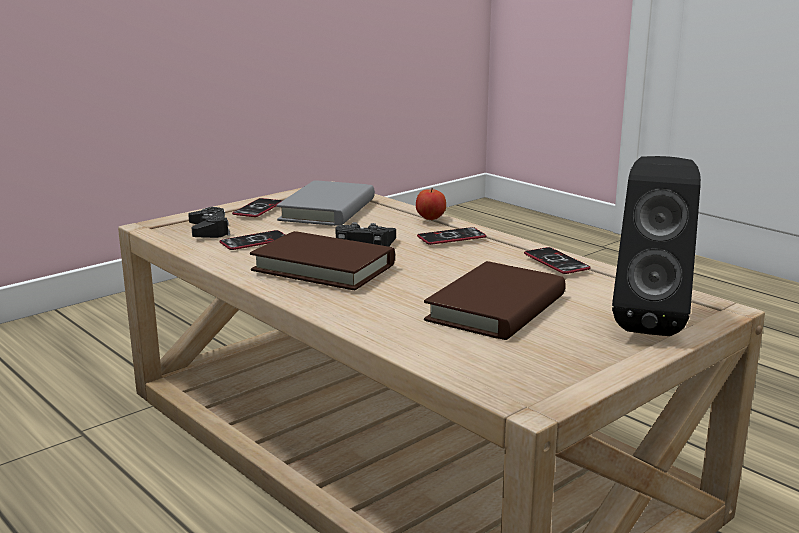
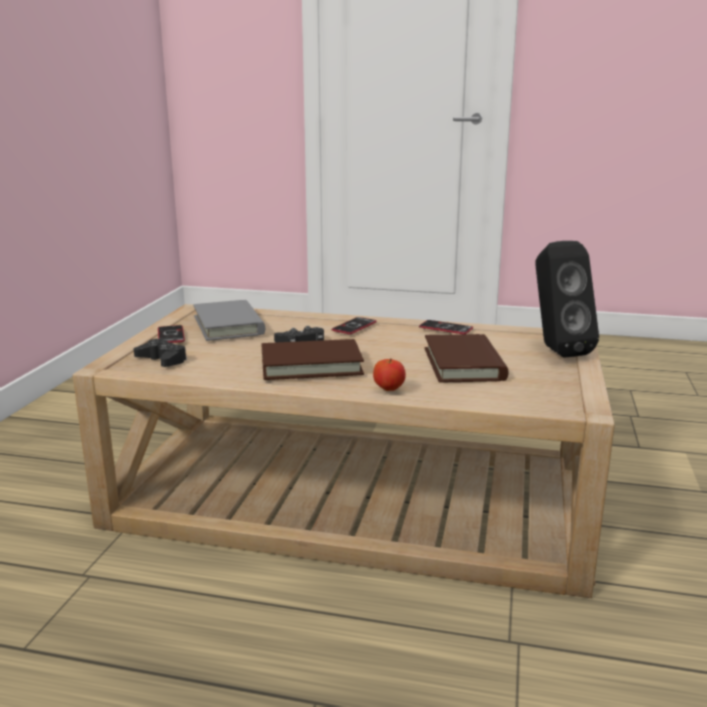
camera: 35 degrees left, 0 degrees up
phone [219,230,285,250] -> none
apple [416,188,446,220] -> apple moved to [373,358,406,391]

